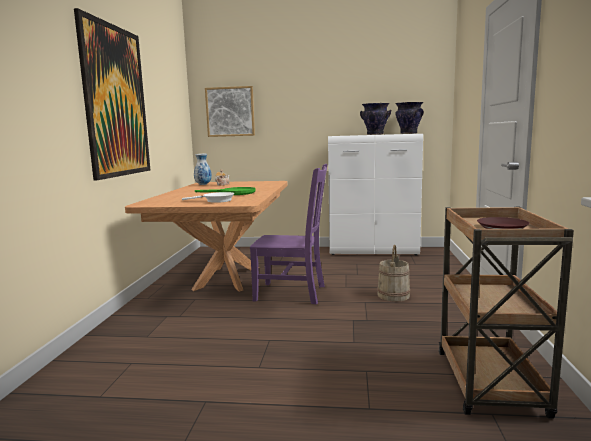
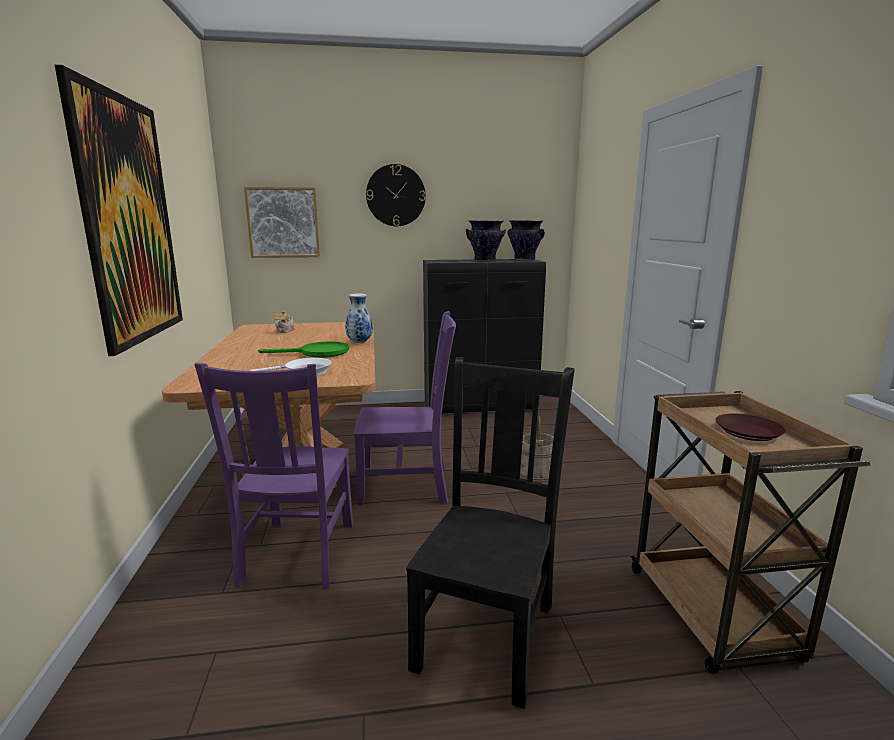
camera: 15 degrees left, 5 degrees up
vase [194,154,212,185] -> vase moved to [345,293,373,343]
white cabinet [328,134,423,255] -> black cabinet [423,259,546,414]
none -> purple chair [194,363,353,590]
none -> wall clock [366,164,426,226]
none -> black chair [406,357,575,709]

